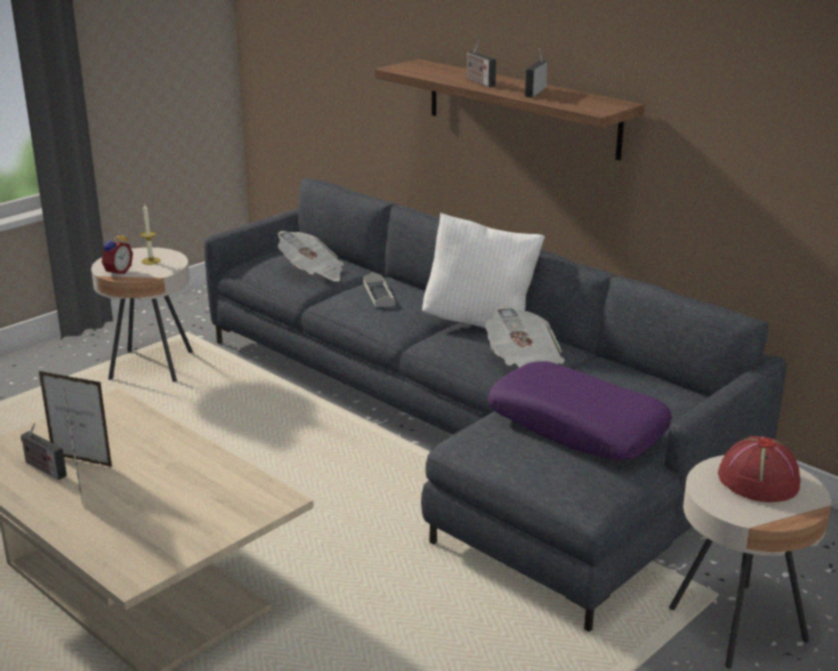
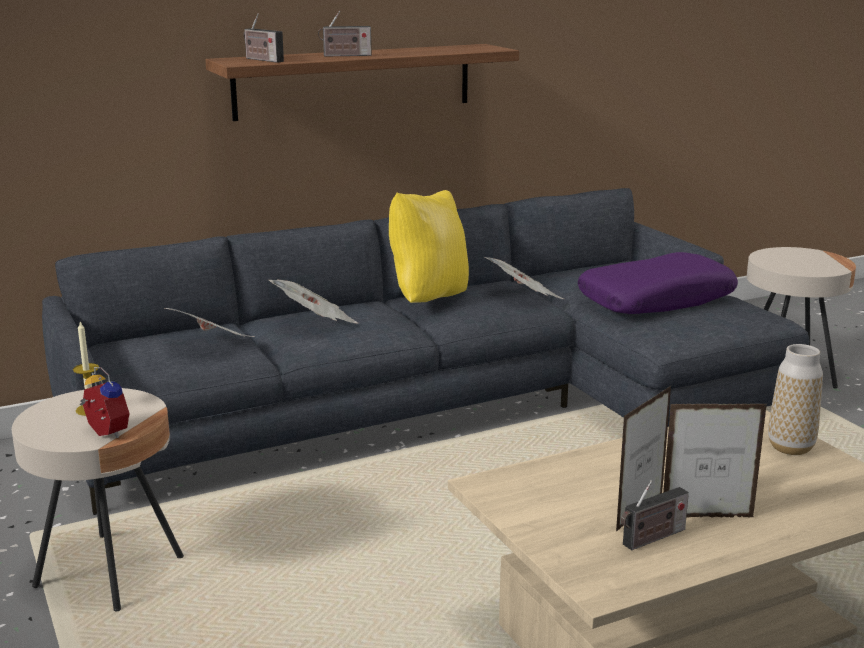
camera: 70 degrees left, 5 degrees down
grey tray [363,272,395,307] -> newspaper [269,280,358,323]
white pillow [422,213,545,328] -> yellow pillow [389,190,469,303]
radio [525,49,548,98] -> radio moved to [243,13,284,63]
red hat [718,436,801,502] -> none
none -> vase [768,344,823,455]

